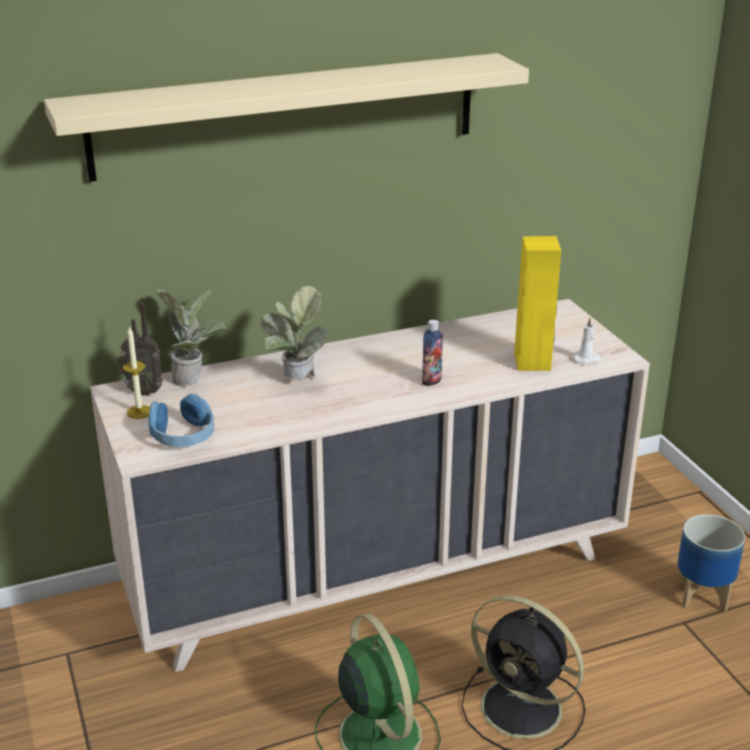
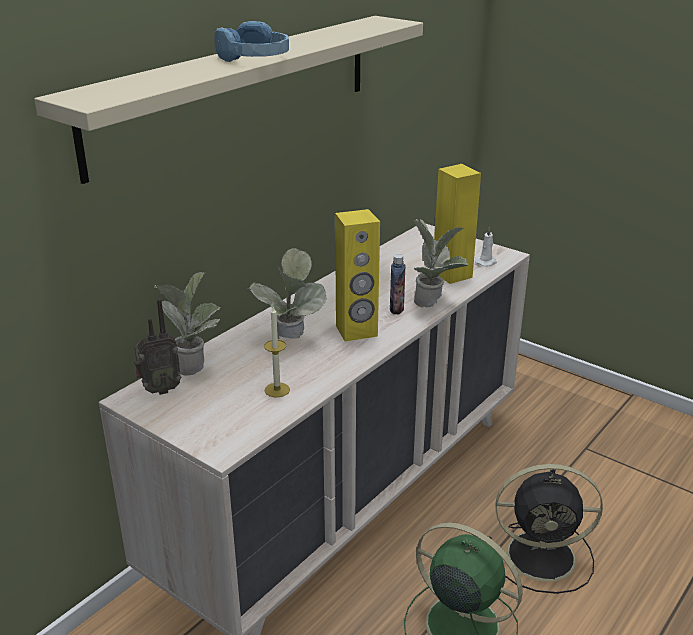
camera: 30 degrees left, 0 degrees up
candle [123,326,150,419] -> candle moved to [264,307,290,397]
blue headphones [148,393,214,447] -> blue headphones moved to [214,21,289,62]
planter [678,514,745,612] -> none
none -> yellow speaker [335,209,380,341]
none -> potted plant [414,219,468,307]

